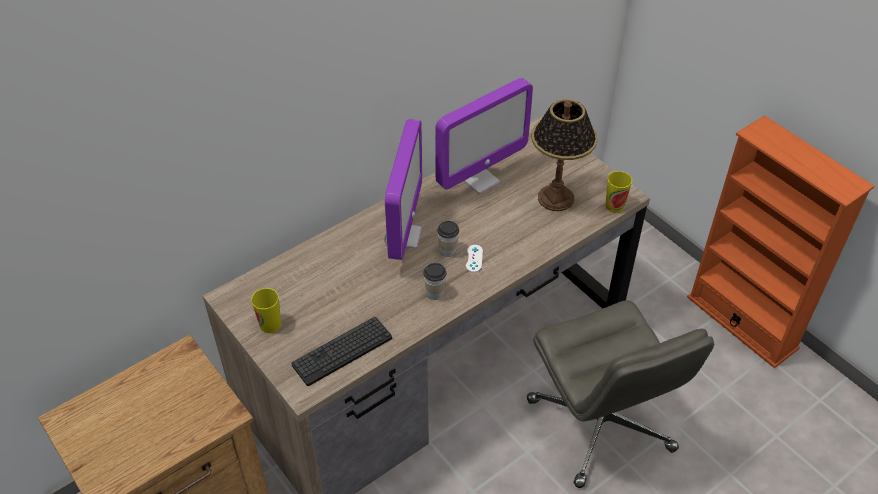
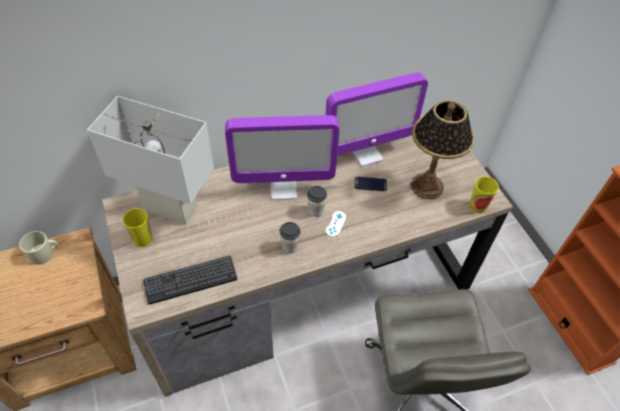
camera: 15 degrees right, 5 degrees up
monitor [384,119,422,260] -> monitor turned 60 degrees clockwise [225,115,340,200]
none -> beige mug [19,231,58,265]
none -> white table lamp [87,96,214,225]
none -> phone [354,177,387,191]

